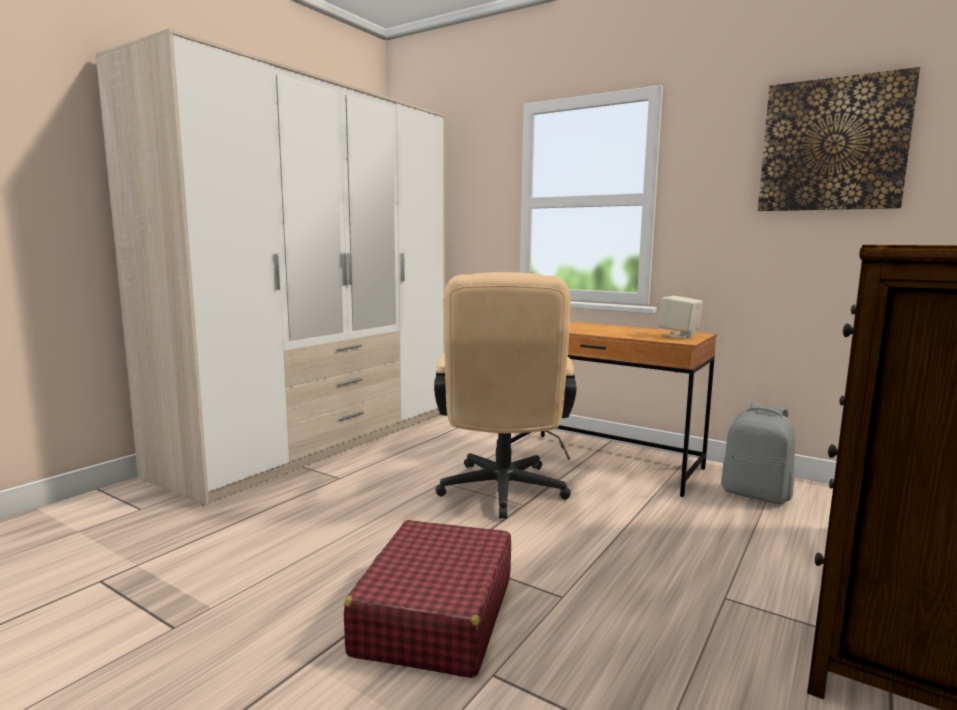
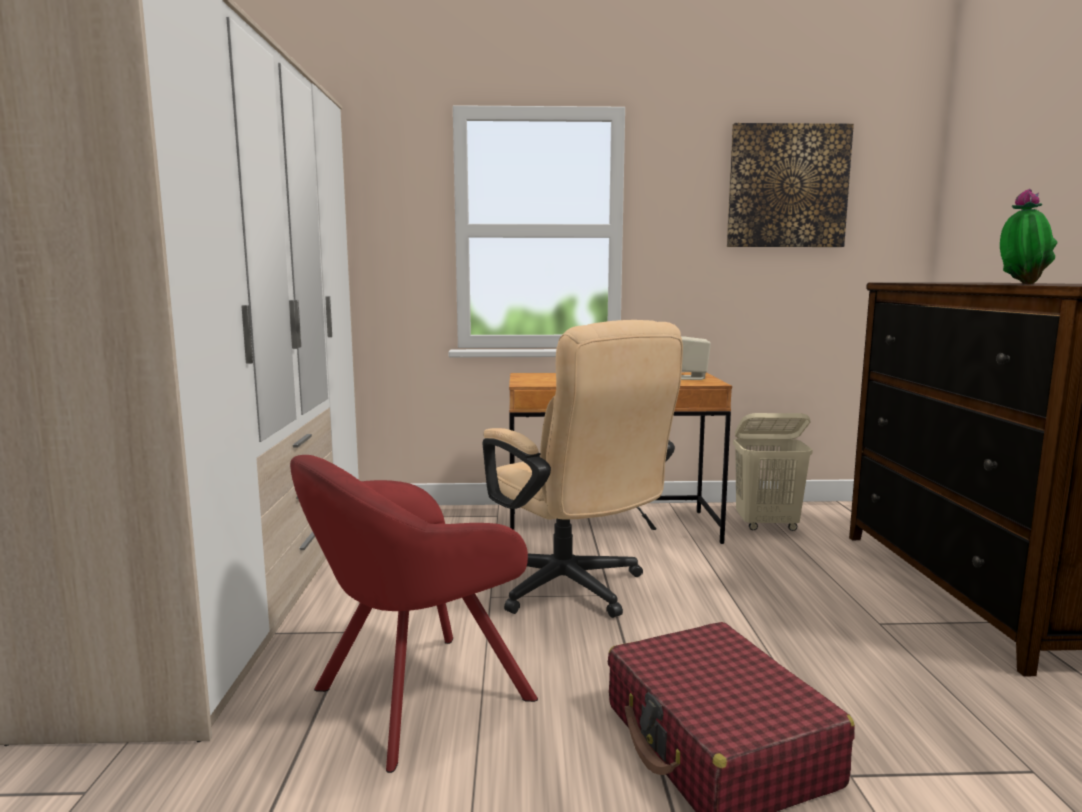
camera: 35 degrees left, 0 degrees up
grey backpack [722,403,795,505] -> beige laundry basket [733,413,813,531]
none -> red armchair [290,455,538,773]
none -> potted plant [1000,189,1058,284]

